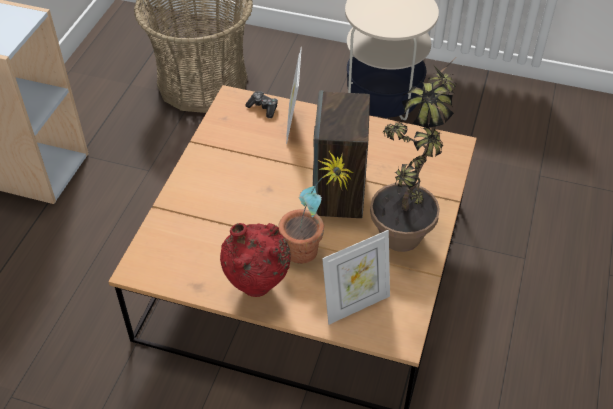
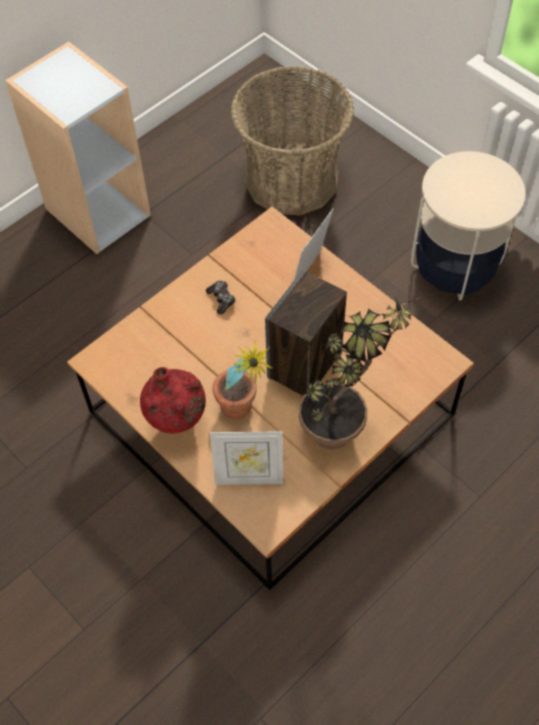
camera: 30 degrees right, 10 degrees up
game controller [245,91,278,118] -> game controller moved to [206,281,235,314]

